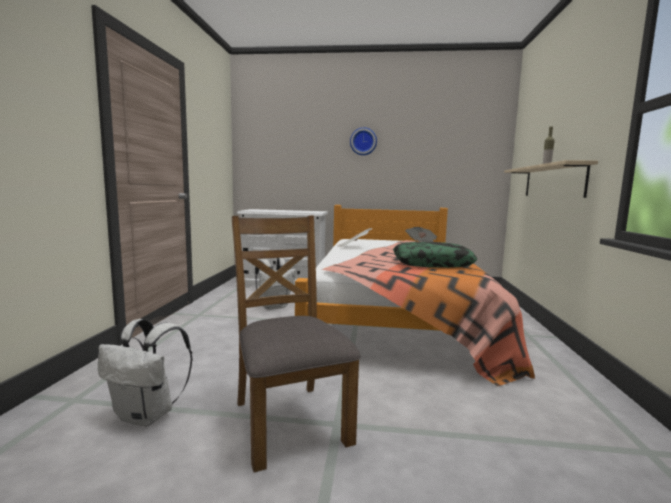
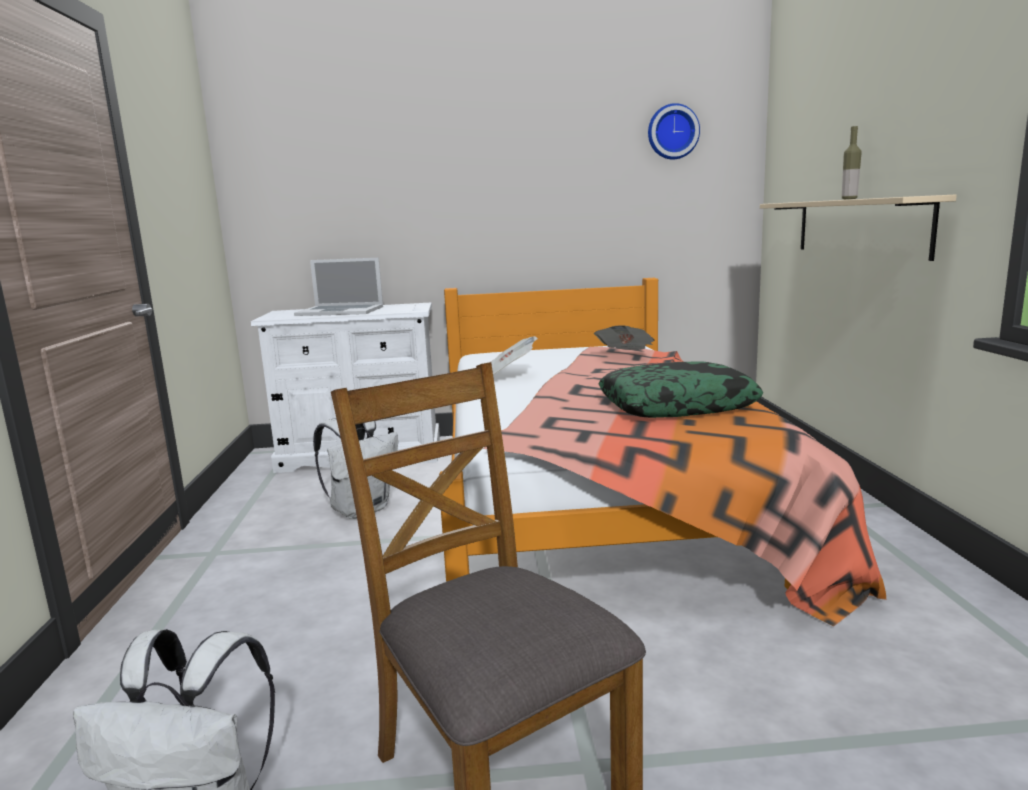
camera: 10 degrees left, 5 degrees up
wall clock [350,127,377,155] -> wall clock moved to [648,103,700,159]
none -> laptop [294,258,383,316]

